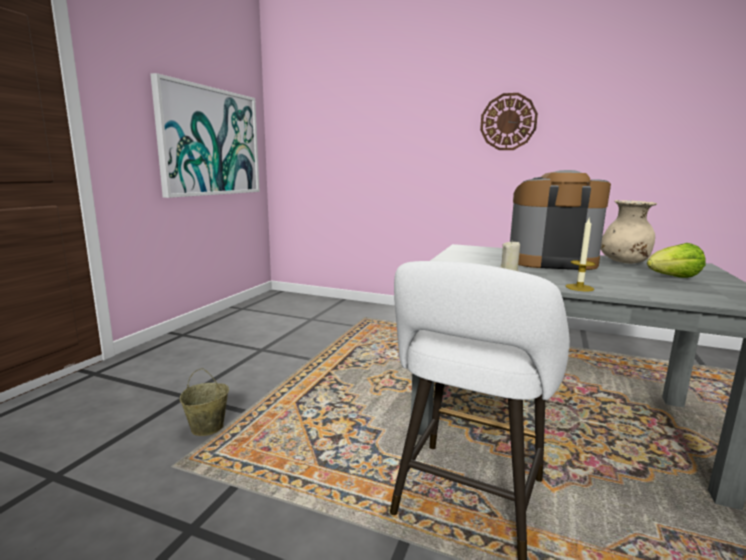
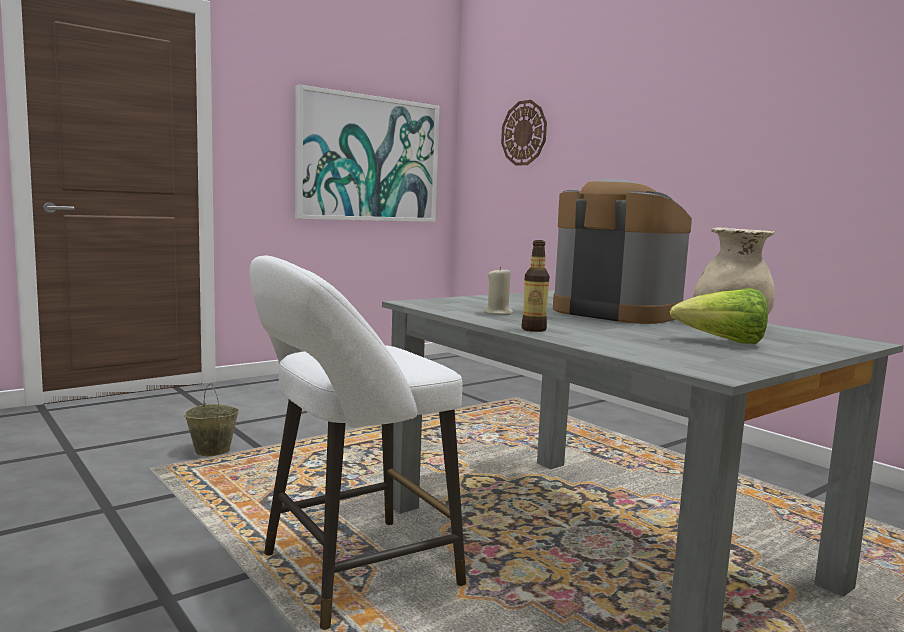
camera: 30 degrees right, 5 degrees down
wall clock [480,93,538,150] -> wall clock moved to [501,100,547,166]
candle [566,218,596,291] -> bottle [522,240,550,332]

